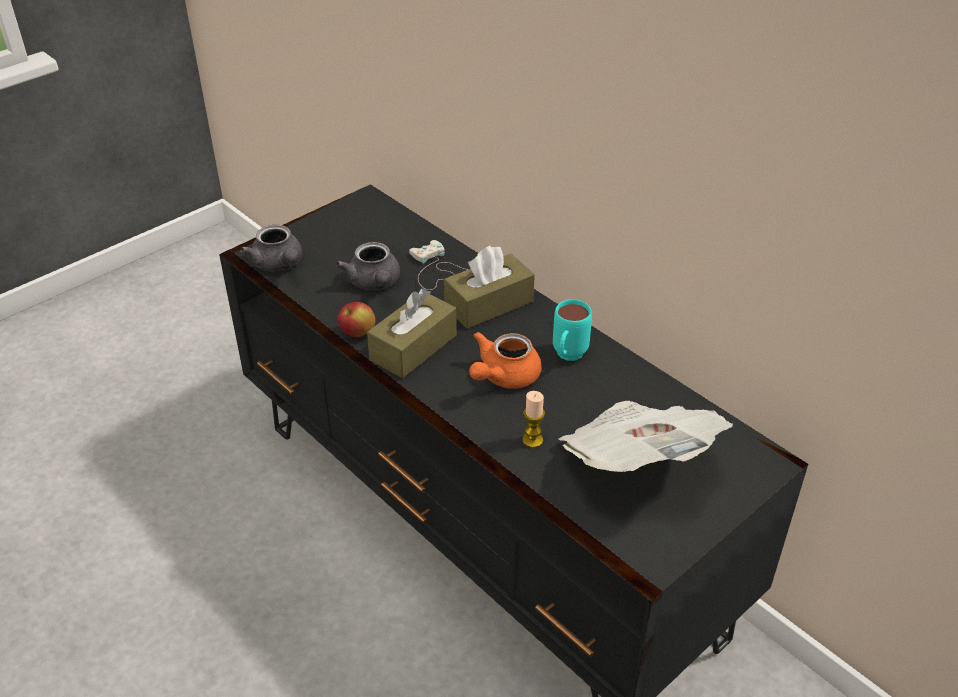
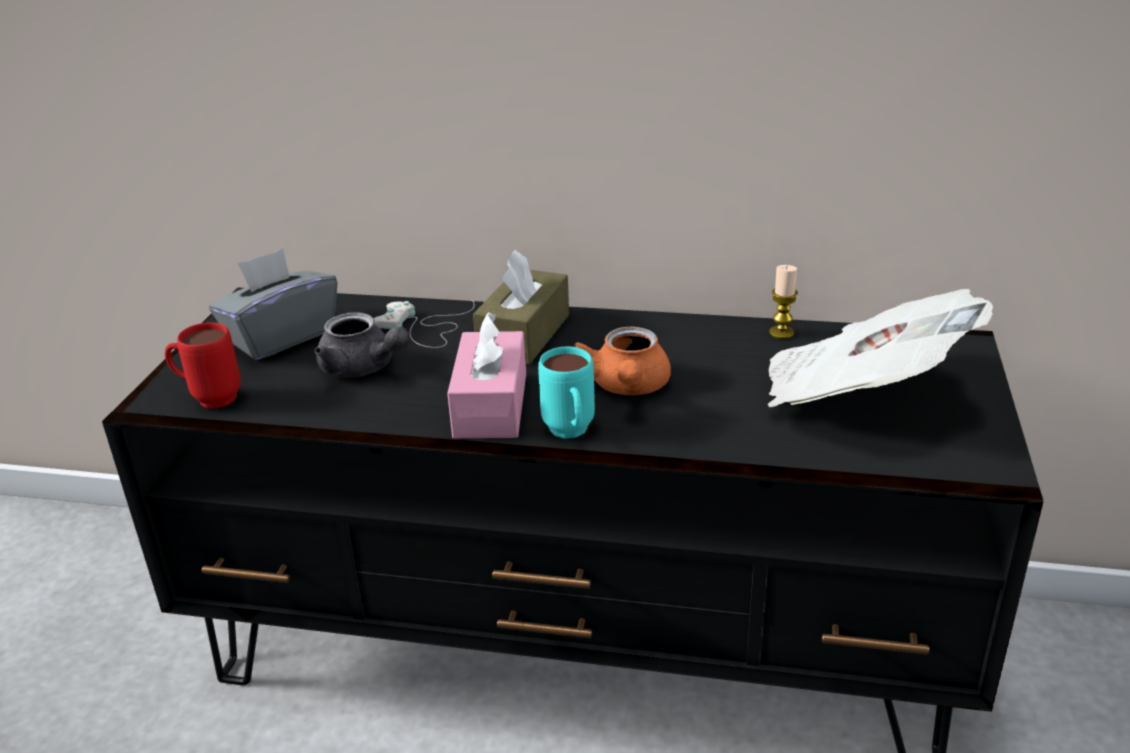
camera: 35 degrees left, 10 degrees down
grey teapot [240,225,302,272] -> red mug [165,322,241,409]
apple [338,302,376,337] -> none
brown tissue box [367,288,457,378] -> pink tissue box [447,312,526,438]
candle [523,391,545,448] -> candle moved to [769,265,798,339]
turquoise mug [553,299,592,361] -> turquoise mug moved to [538,347,595,439]
none -> grey tissue box [209,249,337,360]

